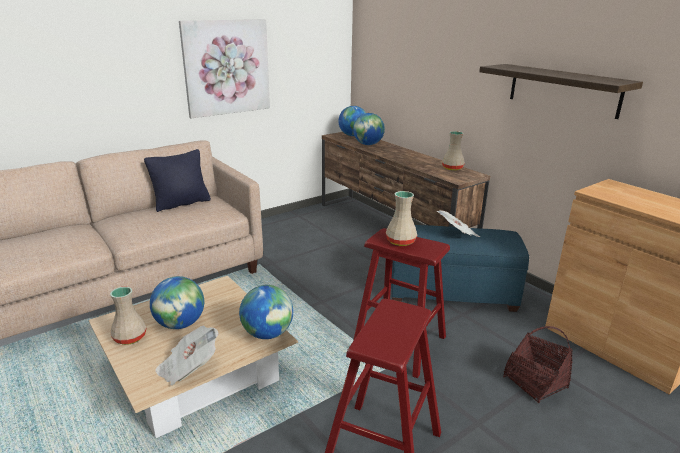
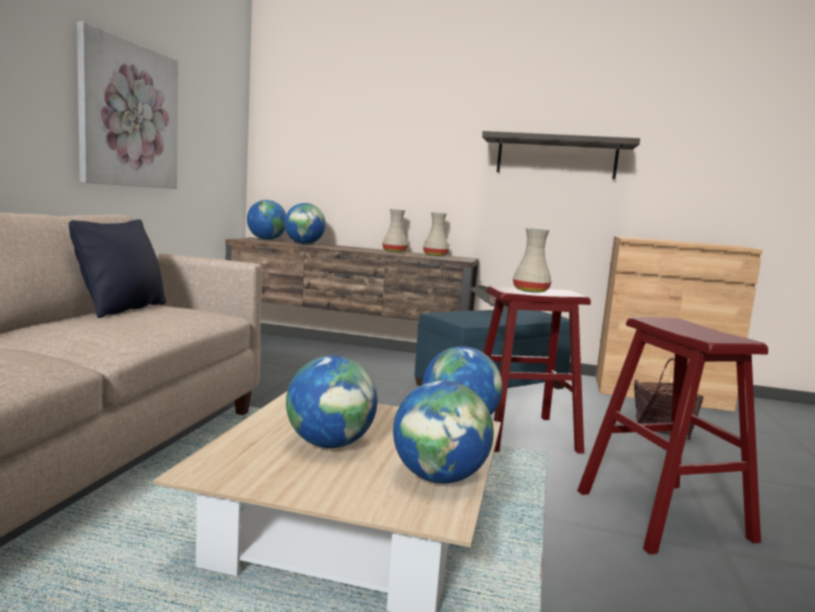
camera: 40 degrees left, 15 degrees down
beige vase [110,287,147,345] -> beige vase moved to [382,209,408,252]
newspaper [155,326,219,386] -> globe [393,380,494,483]

